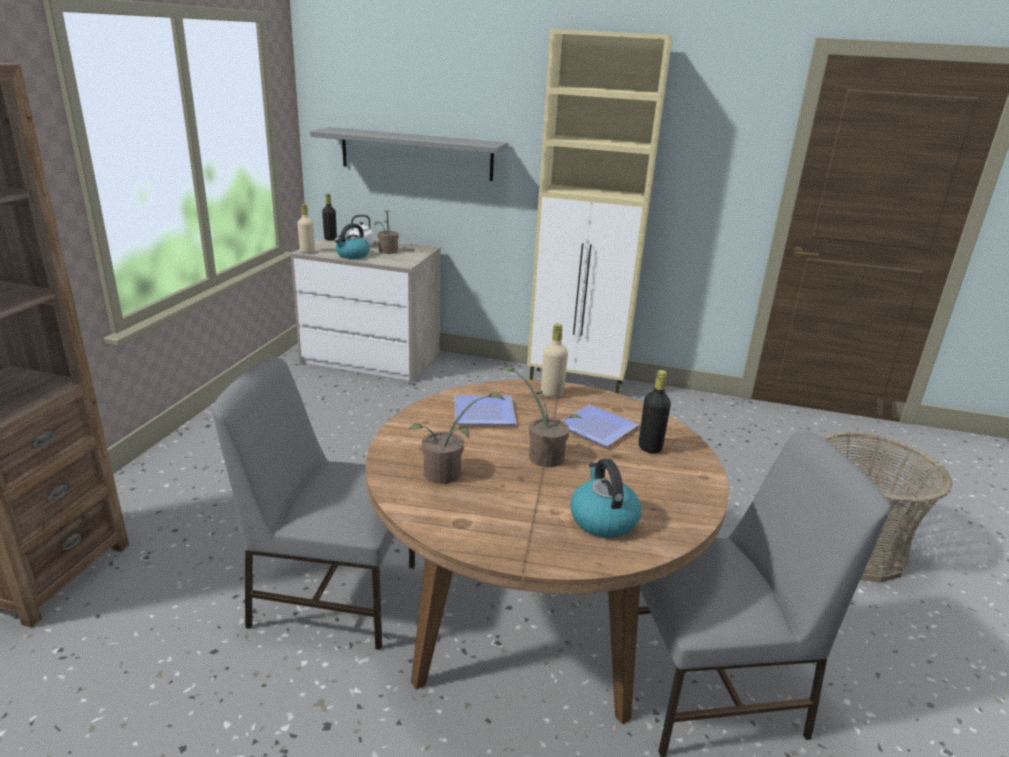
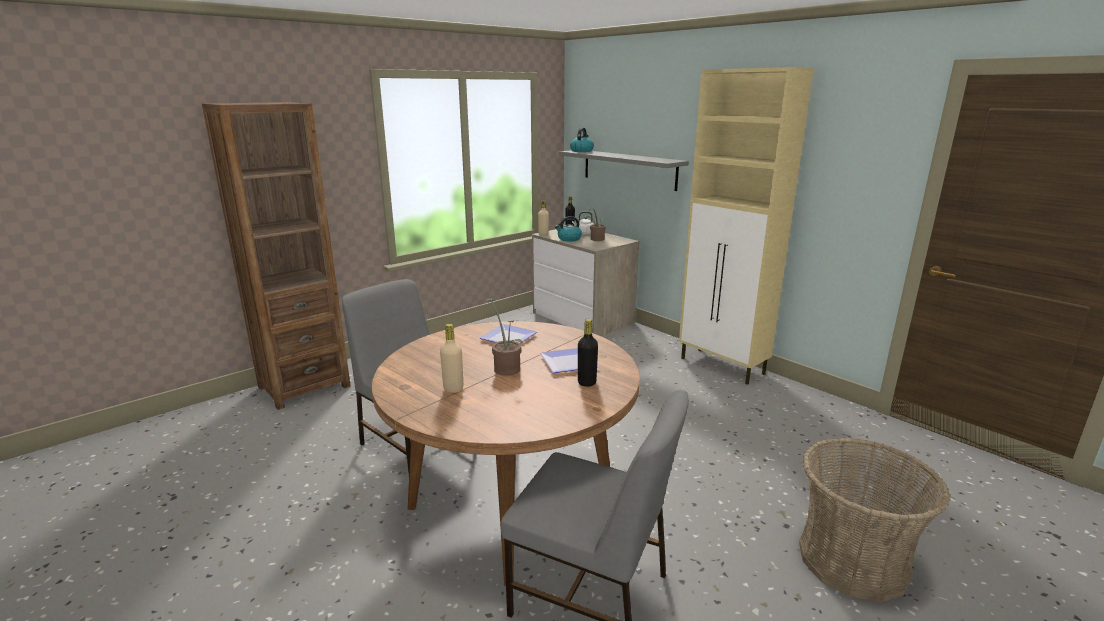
camera: 35 degrees right, 5 degrees down
potted plant [408,392,505,484] -> none
beige bottle [541,324,568,398] -> beige bottle moved to [440,324,463,393]
kettle [570,459,641,538] -> kettle moved to [570,128,594,152]

